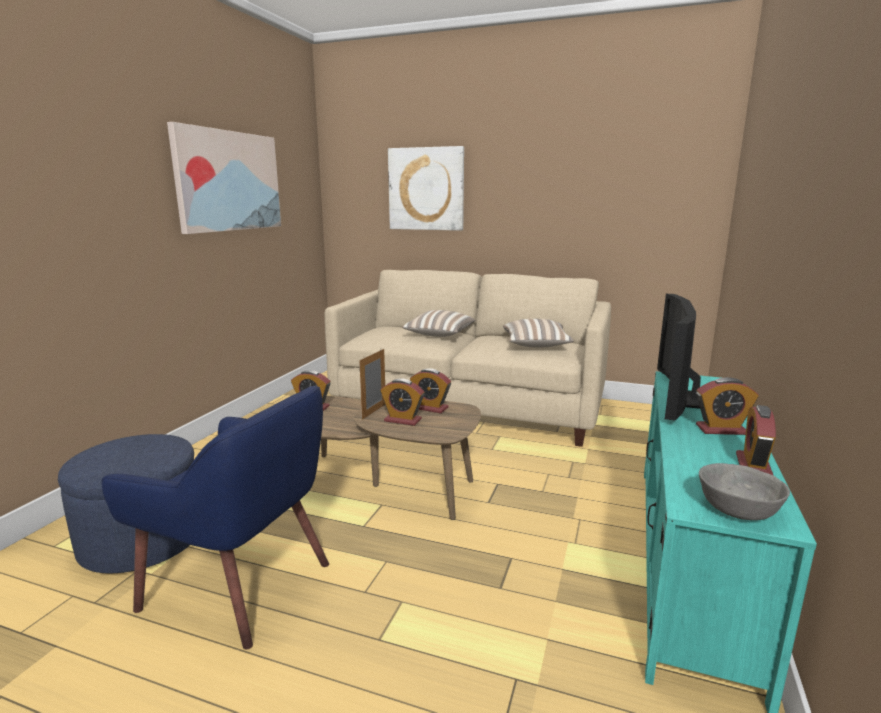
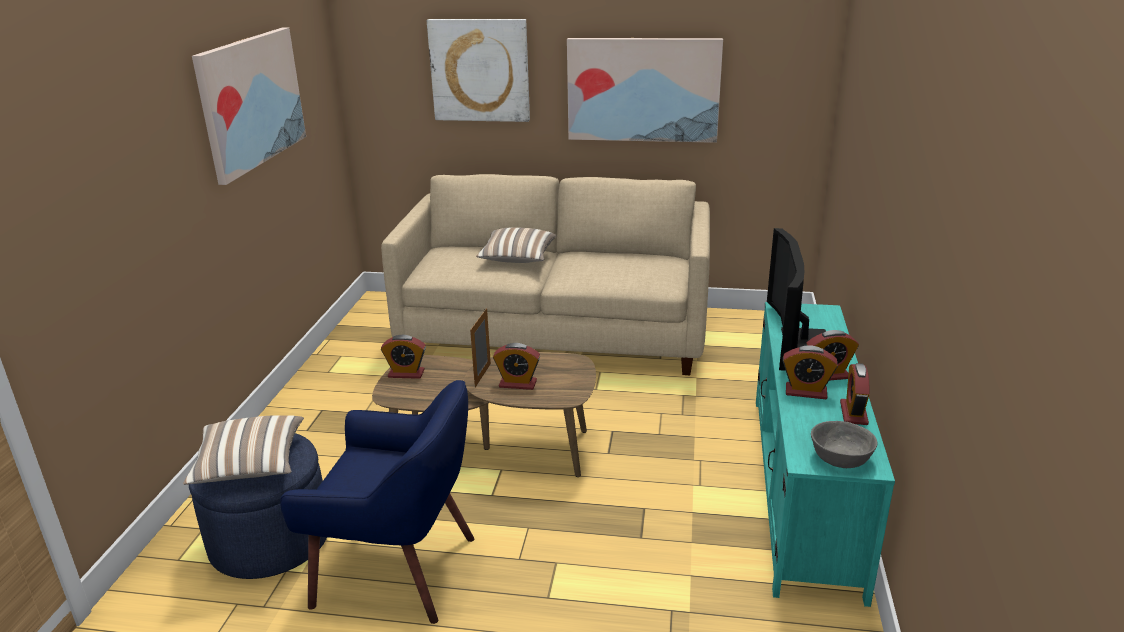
camera: 10 degrees left, 10 degrees up
alarm clock [410,368,451,413] -> alarm clock moved to [783,346,838,399]
pillow [503,319,574,348] -> pillow moved to [183,415,304,485]
none -> picture [567,38,723,143]

